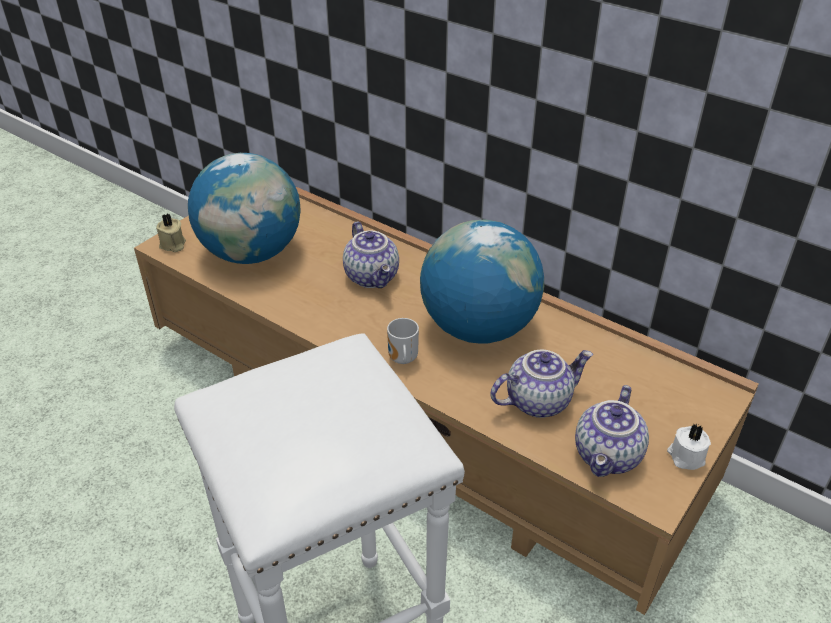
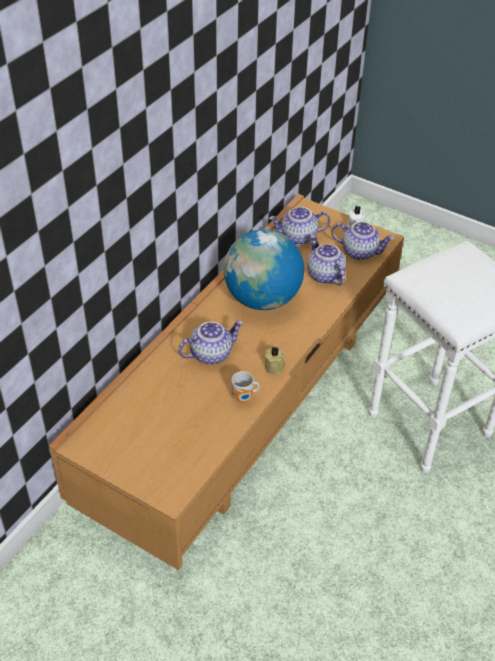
camera: 95 degrees left, 5 degrees up
beige candle [156,214,186,252] -> beige candle moved to [265,347,285,375]
globe [188,153,301,264] -> none
mug [387,318,419,364] -> mug moved to [232,371,260,403]
none -> teapot [269,207,330,245]

